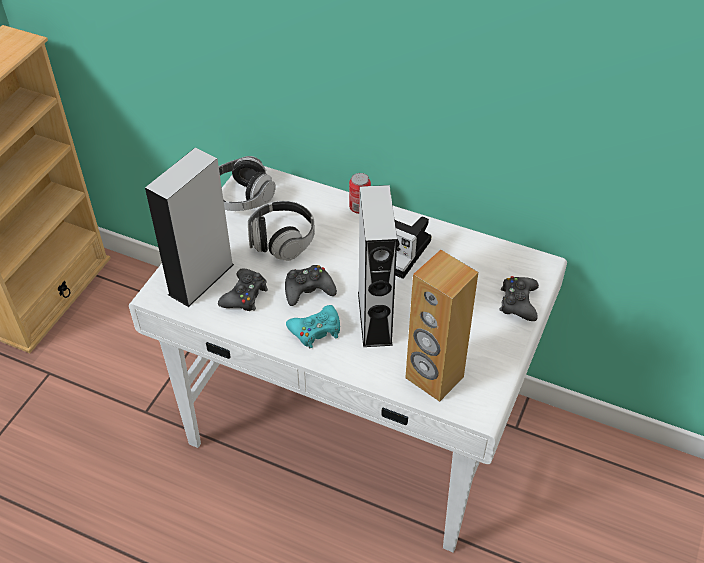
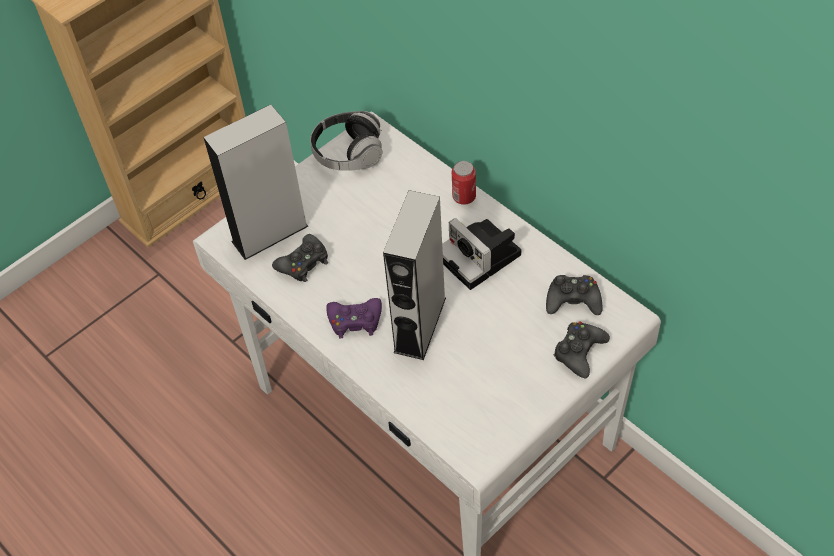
camera: 25 degrees right, 5 degrees up
headphones [248,201,315,261] -> none
black game controller [285,265,337,306] -> black game controller moved to [546,275,603,315]
turquoise game controller [286,305,340,348] -> purple game controller [326,298,382,338]
brown speaker [405,250,478,402] -> none

